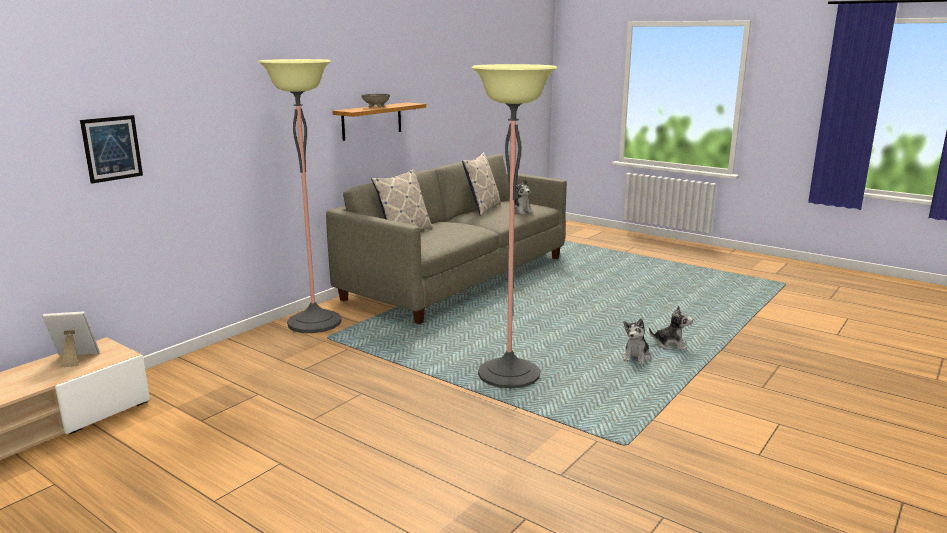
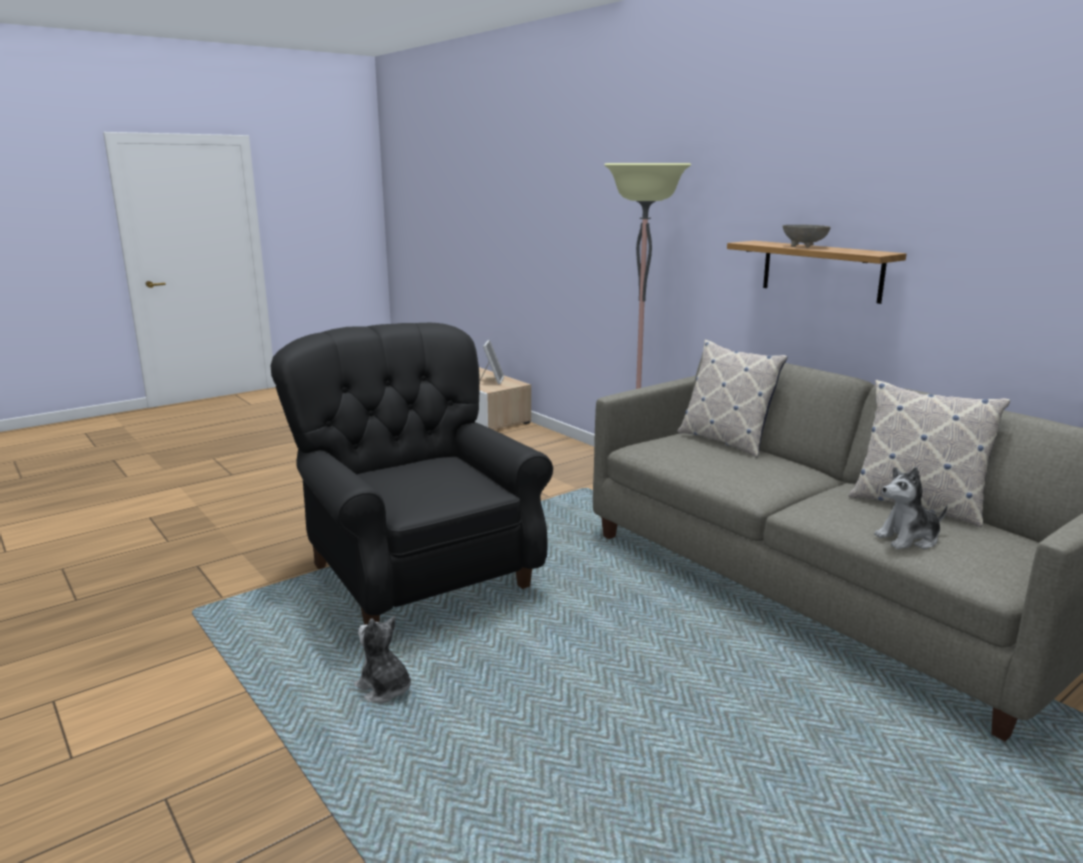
camera: 105 degrees right, 0 degrees up
picture [80,115,143,184] -> none
floor lamp [472,64,557,388] -> black armchair [271,323,553,625]
plush toy [649,305,693,350] -> none

